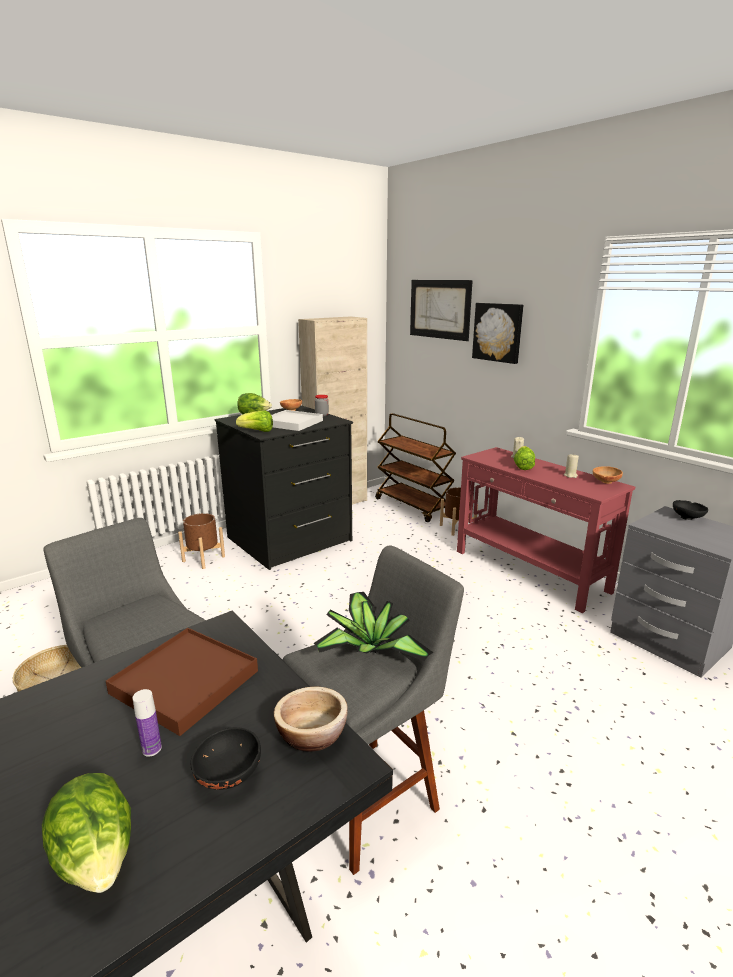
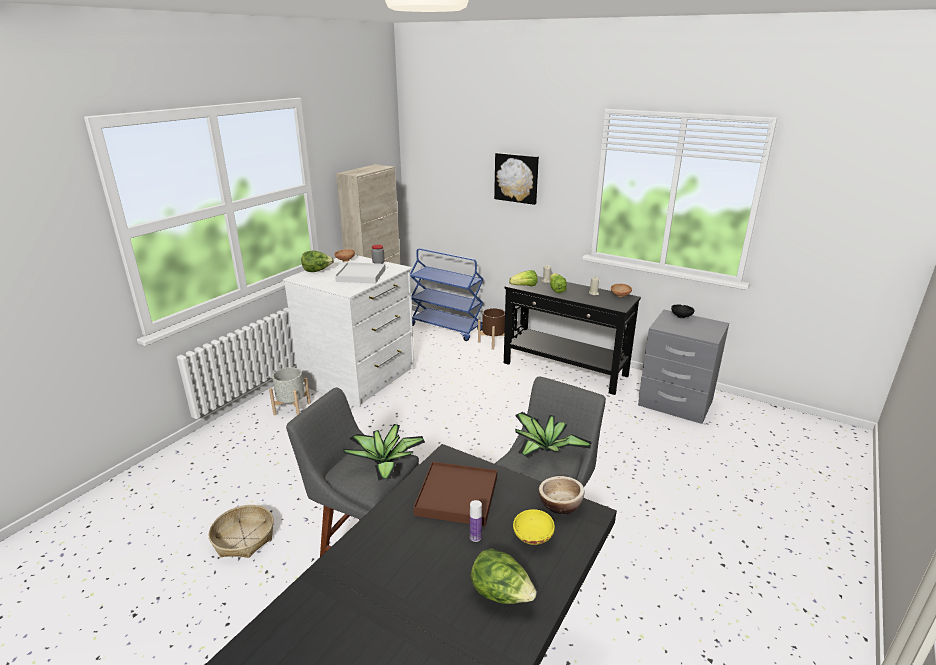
camera: 20 degrees left, 5 degrees up
brown planter [178,513,225,569] -> grey planter [269,367,311,415]
black bowl [191,727,261,790] -> yellow bowl [513,509,555,545]
black dresser [215,405,353,570] -> white dresser [283,255,414,408]
lettuce [236,410,273,432] -> lettuce moved to [509,270,537,286]
brown cart [375,413,456,522] -> blue cart [410,248,483,341]
picture [410,280,473,341] -> none
red console table [457,447,635,613] -> black console table [504,276,641,395]
none -> potted plant [343,424,425,481]

